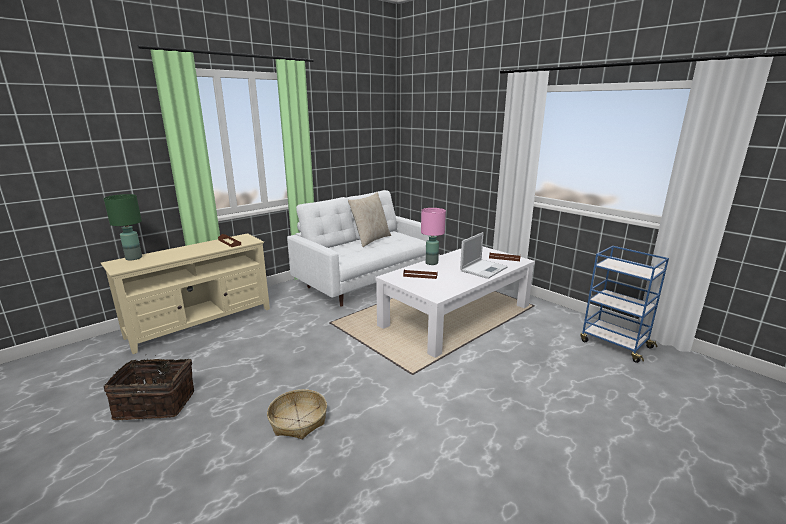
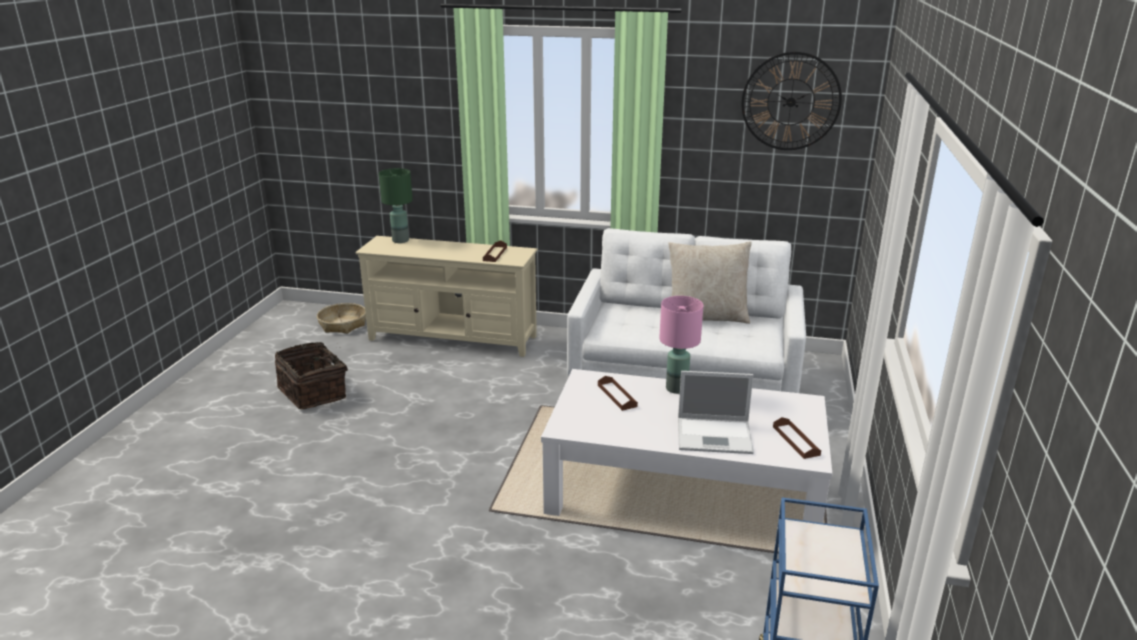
camera: 55 degrees right, 5 degrees up
basket [267,389,327,439] -> basket moved to [317,303,366,334]
none -> wall clock [742,52,842,150]

